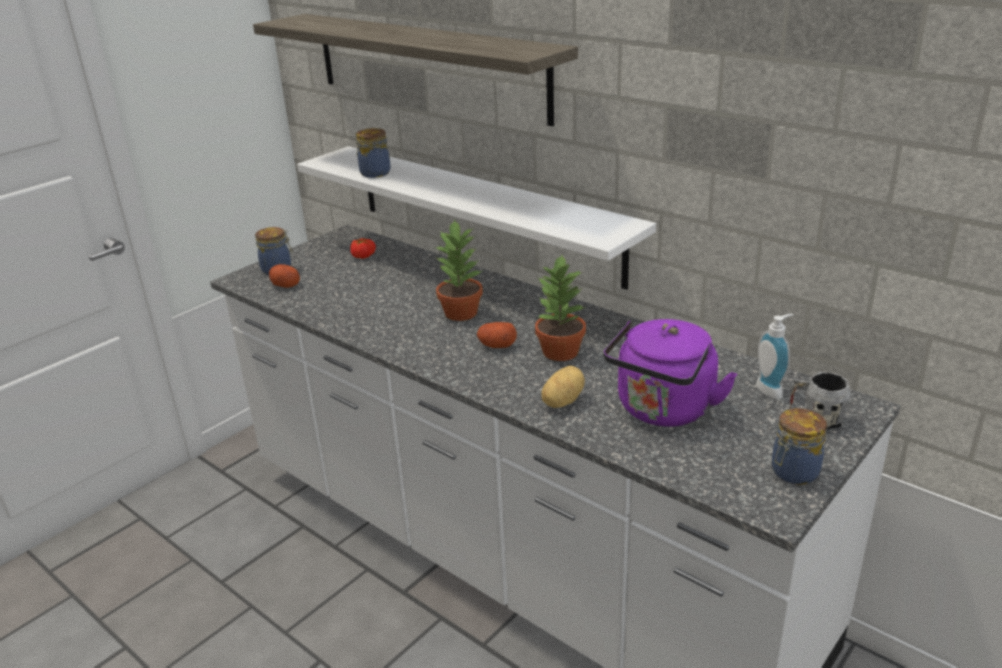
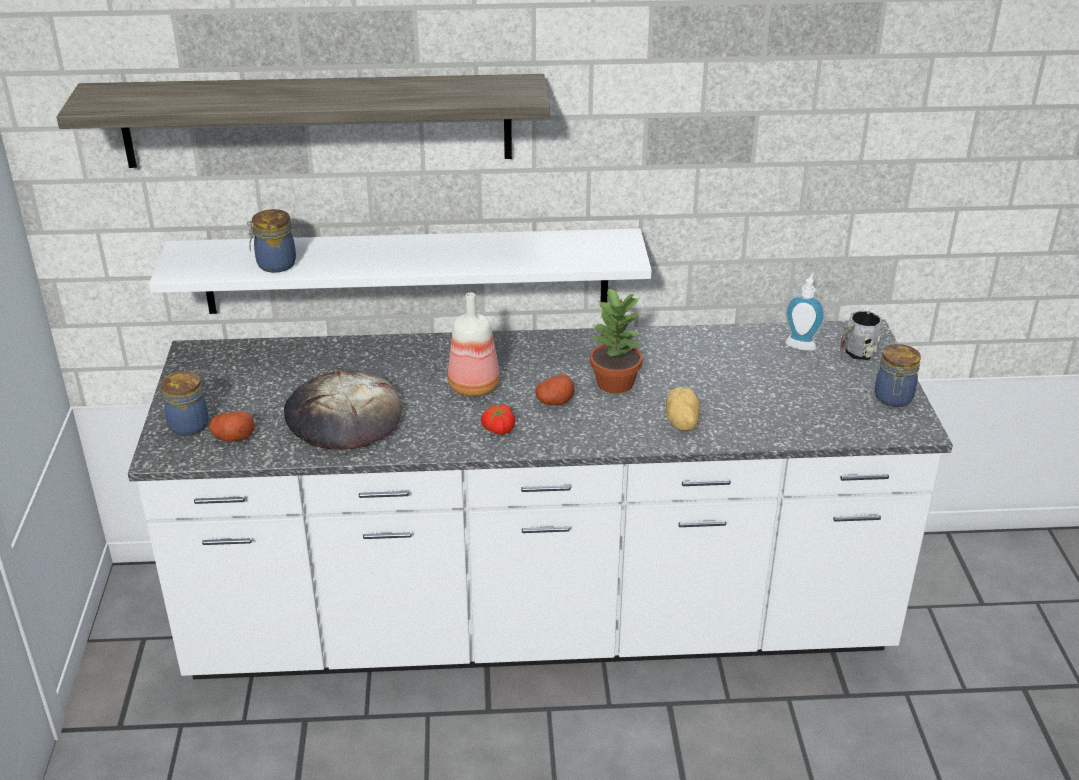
camera: 45 degrees left, 5 degrees up
tomato [350,238,376,259] -> tomato moved to [481,404,515,435]
potted plant [435,219,483,321] -> bottle [448,292,500,396]
purple kettle [603,319,737,427] -> none
none -> bread [284,370,402,450]

